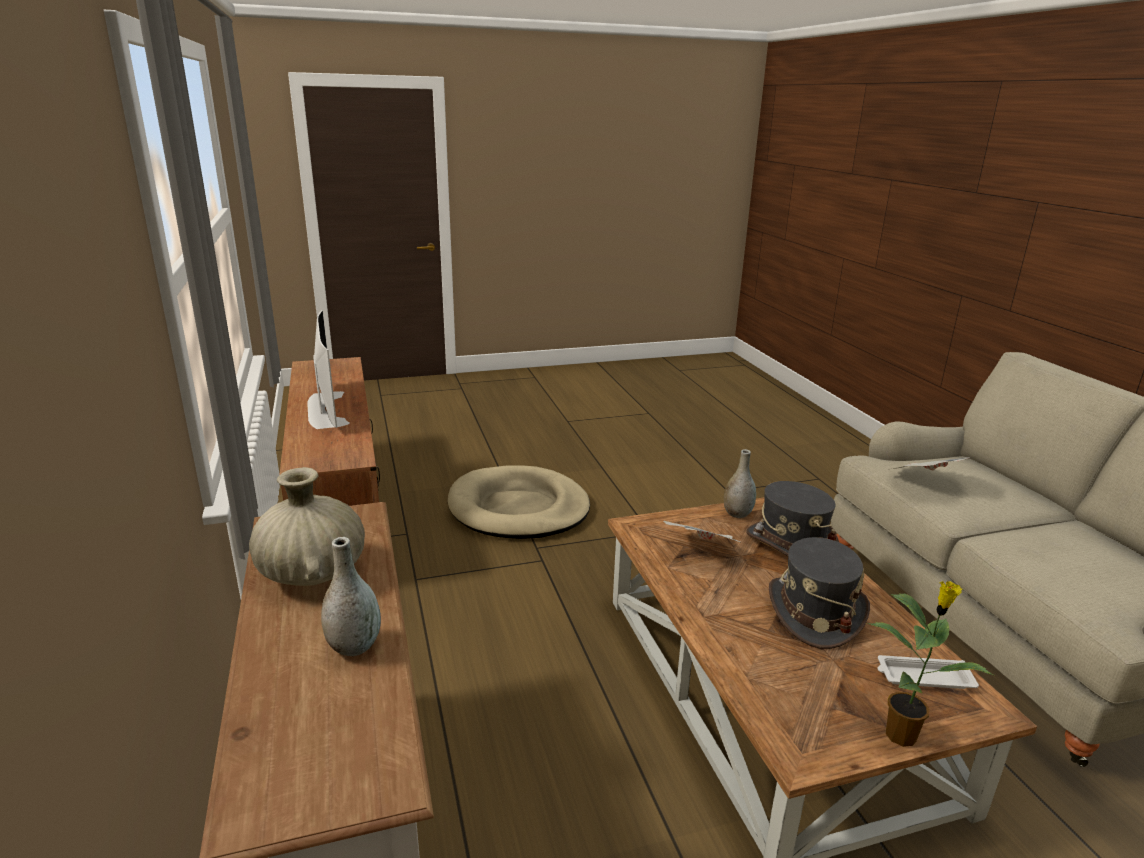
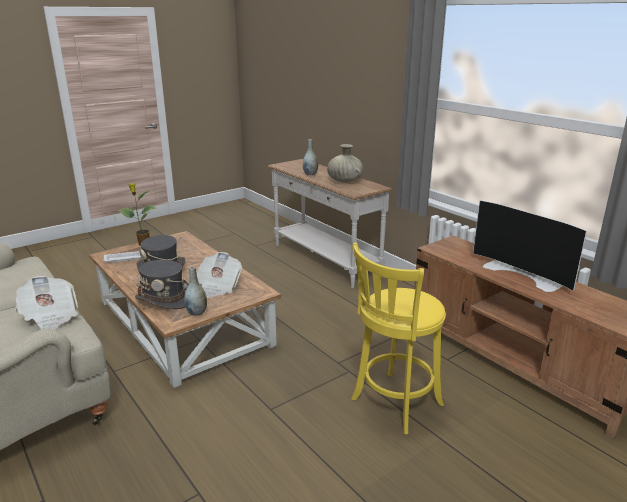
camera: 160 degrees right, 0 degrees up
beige dog bed [448,465,590,539] -> yellow stool [351,242,446,434]

